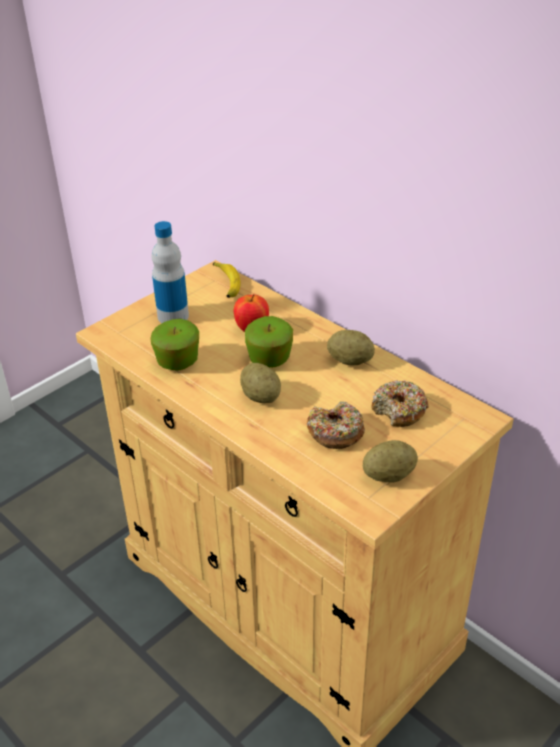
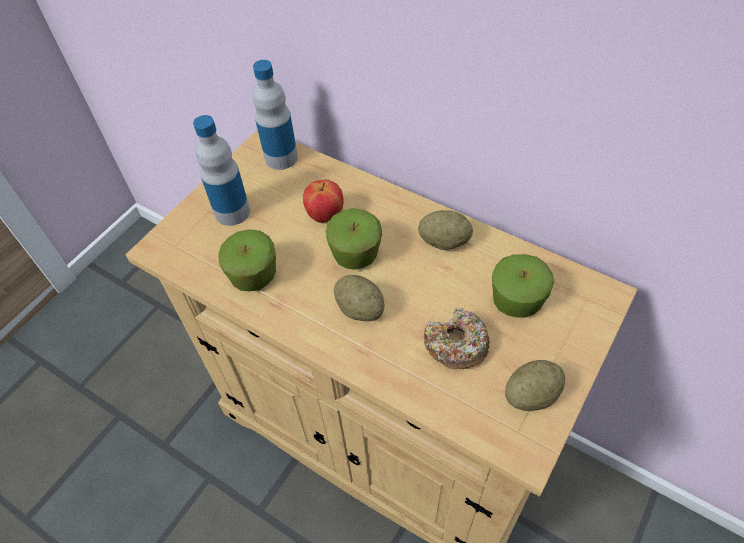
camera: 10 degrees left, 15 degrees up
banana [213,262,240,298] -> bottle [253,60,298,170]
donut [371,380,429,427] -> apple [492,254,554,317]

